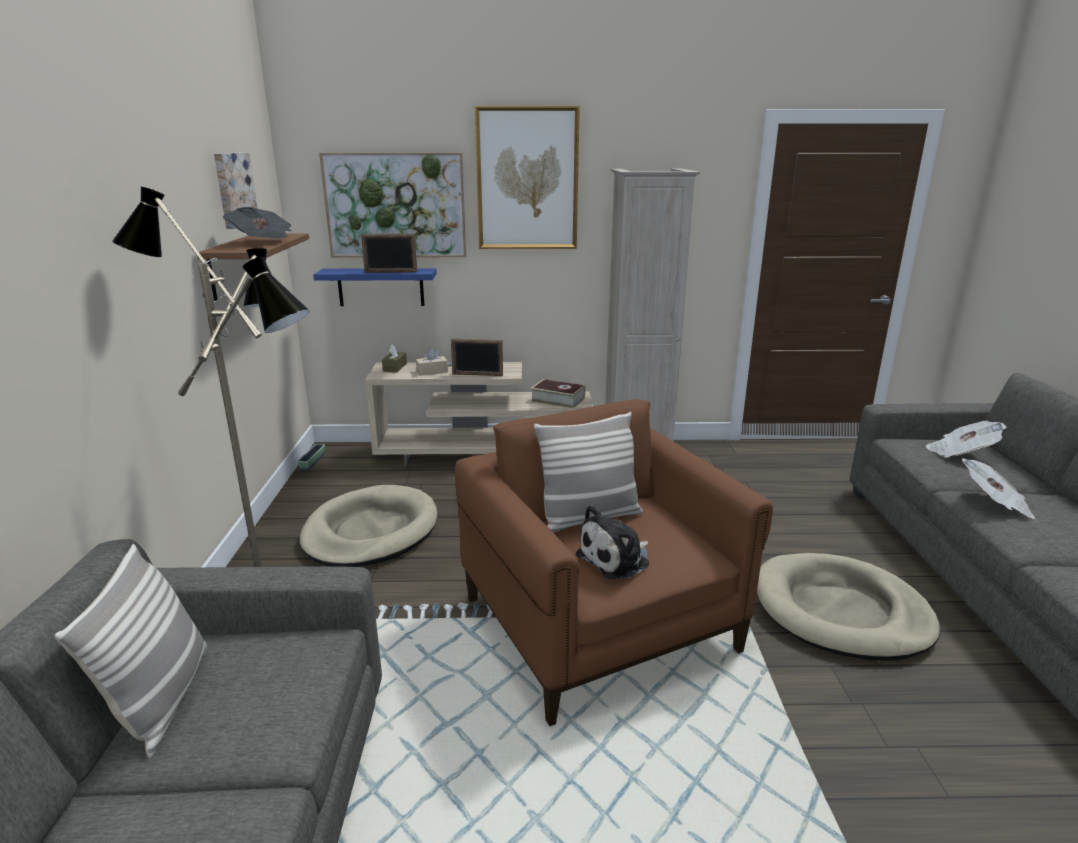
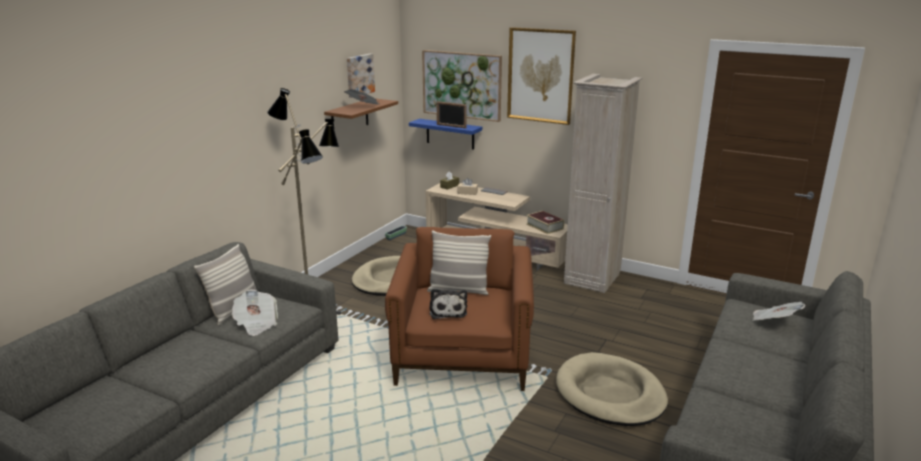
camera: 30 degrees right, 0 degrees up
picture frame [451,339,503,376] -> none
plush toy [576,505,649,580] -> plush toy turned 90 degrees counterclockwise [429,288,467,319]
newspaper [962,458,1036,519] -> newspaper moved to [231,289,278,336]

